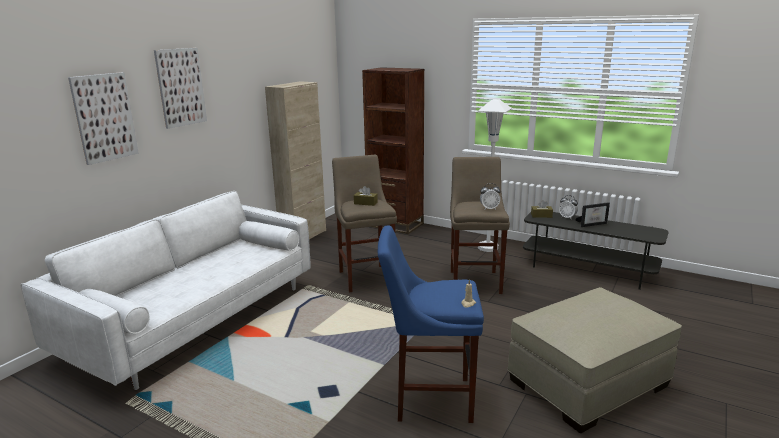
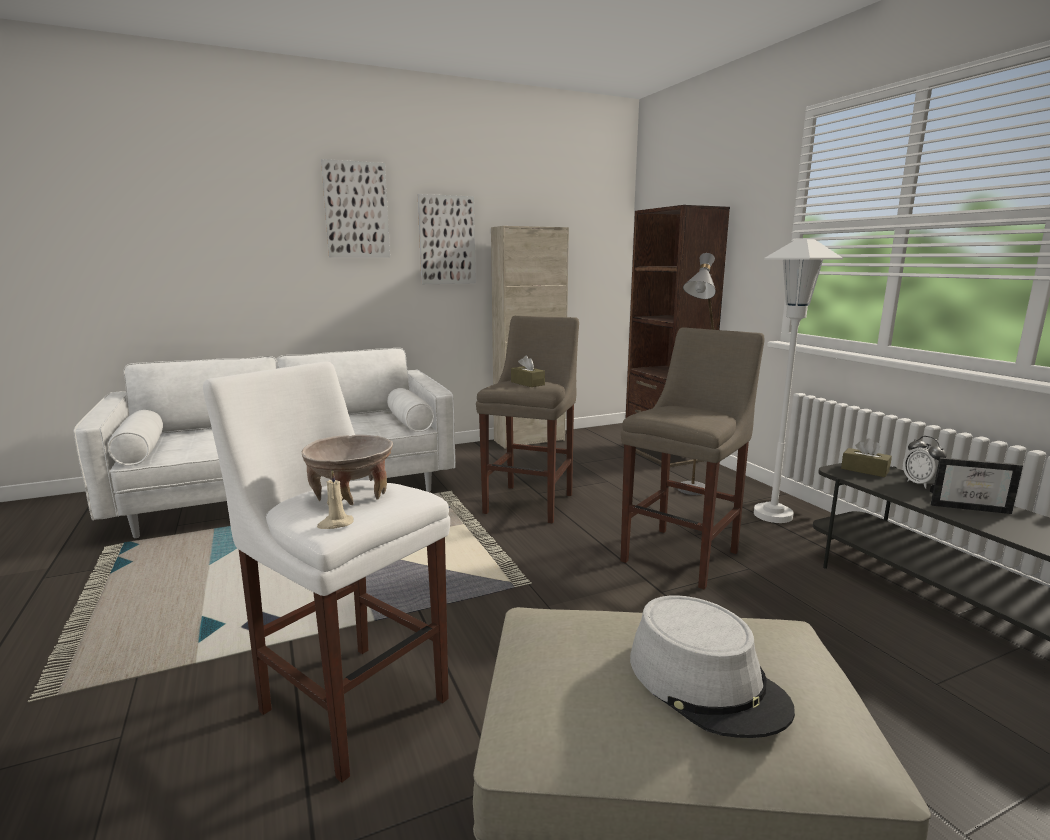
camera: 35 degrees right, 5 degrees down
picture [68,72,139,165] -> picture moved to [418,194,476,284]
blue stool [378,226,484,423] -> white stool [203,361,450,783]
alarm clock [480,183,501,210] -> none
none -> beige bowl [301,435,393,505]
none -> grey hat [630,595,795,738]
none -> grey floor lamp [677,253,716,495]

